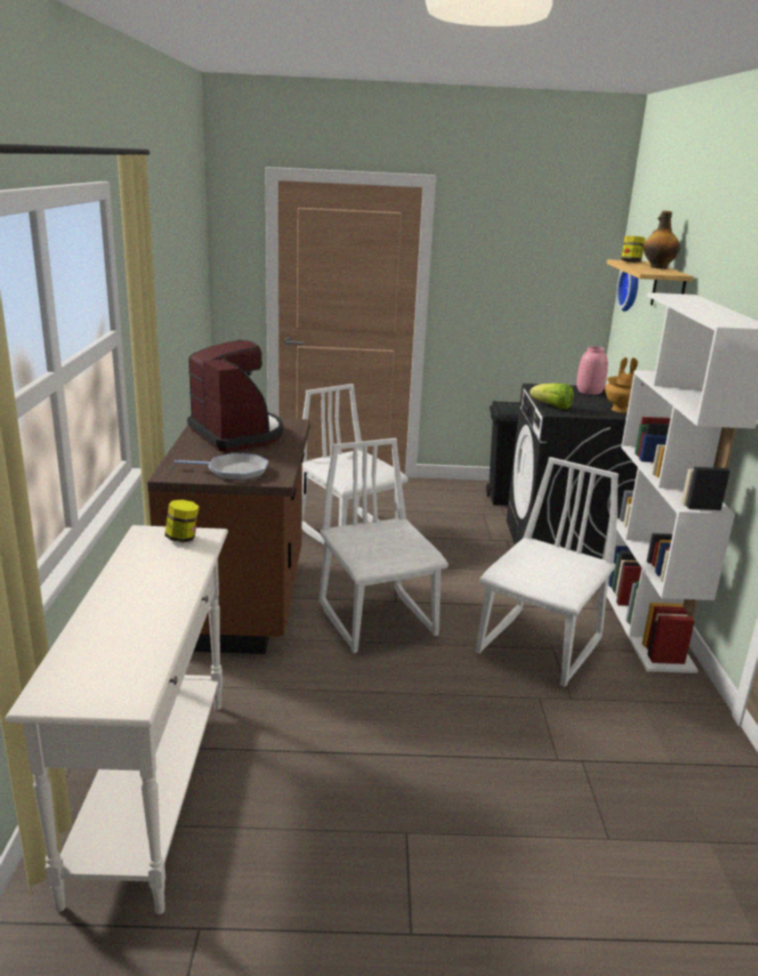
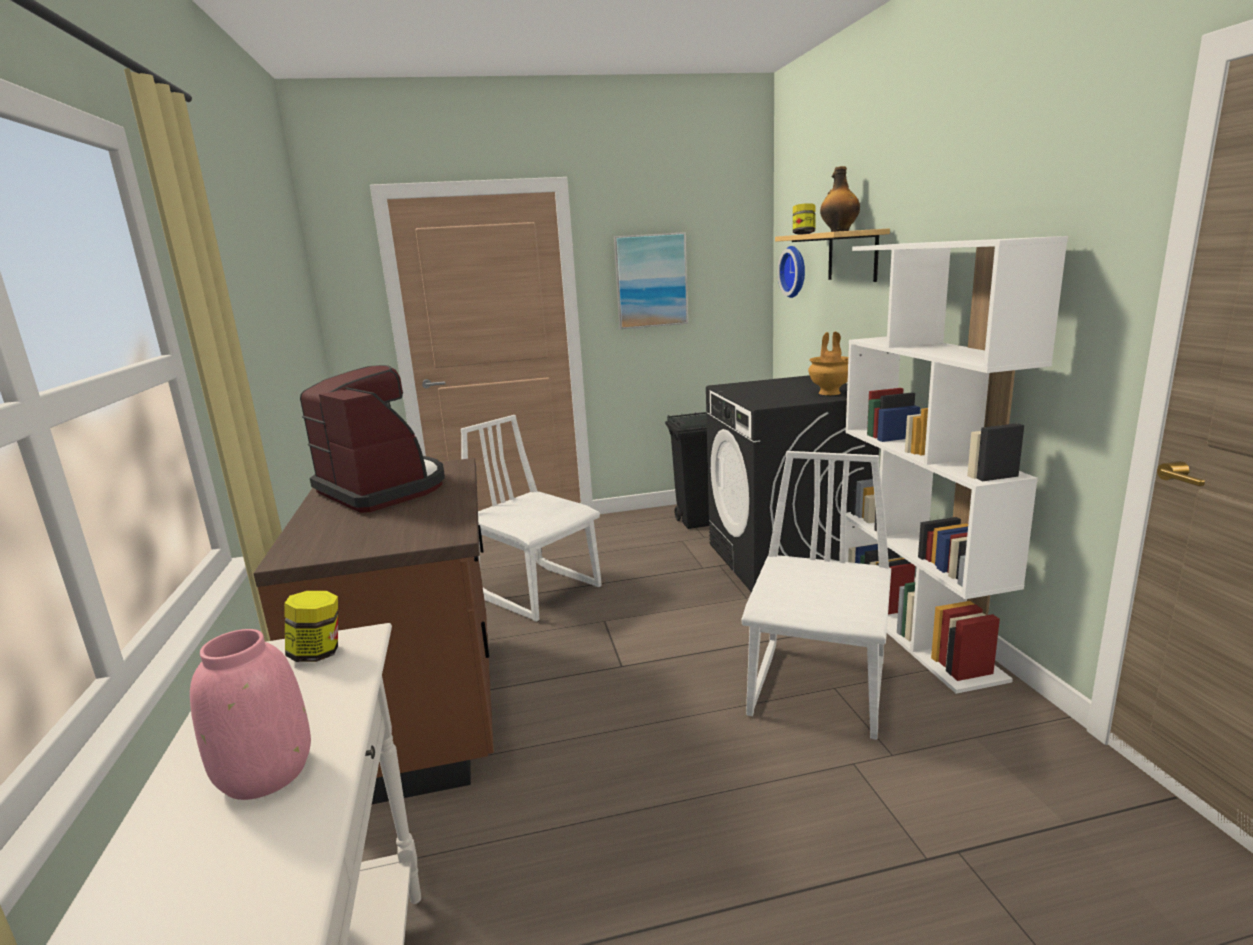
camera: 10 degrees left, 5 degrees down
frying pan [174,453,268,481] -> none
white chair [319,438,448,653] -> none
lettuce [530,383,574,410] -> none
pink vase [577,346,608,395] -> pink vase moved to [190,629,311,800]
none -> picture [614,232,688,329]

